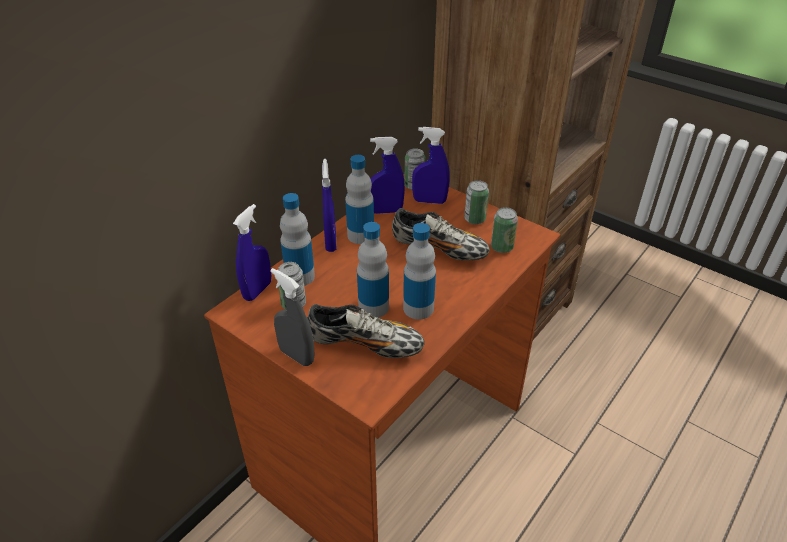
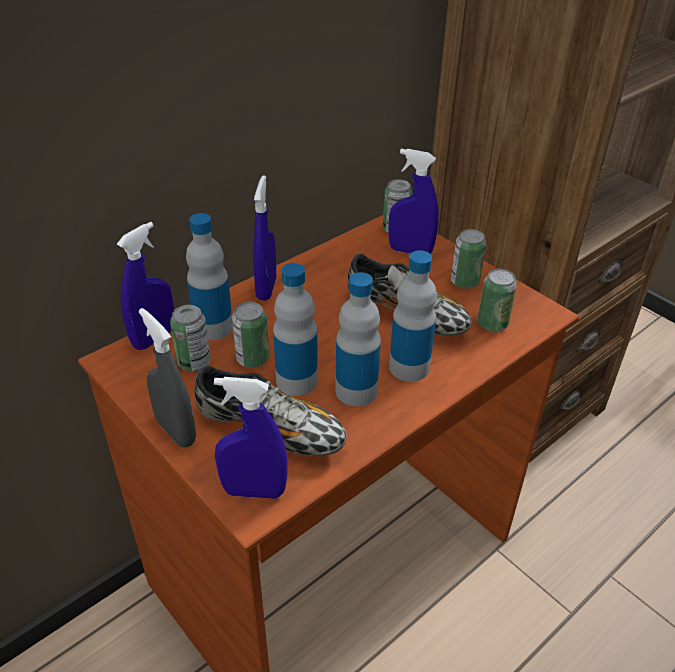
camera: 10 degrees right, 0 degrees up
bottle [345,155,374,244] -> bottle moved to [389,250,437,382]
blue spray bottle [370,137,405,214] -> blue spray bottle moved to [214,377,287,499]
none -> can [232,302,269,368]

